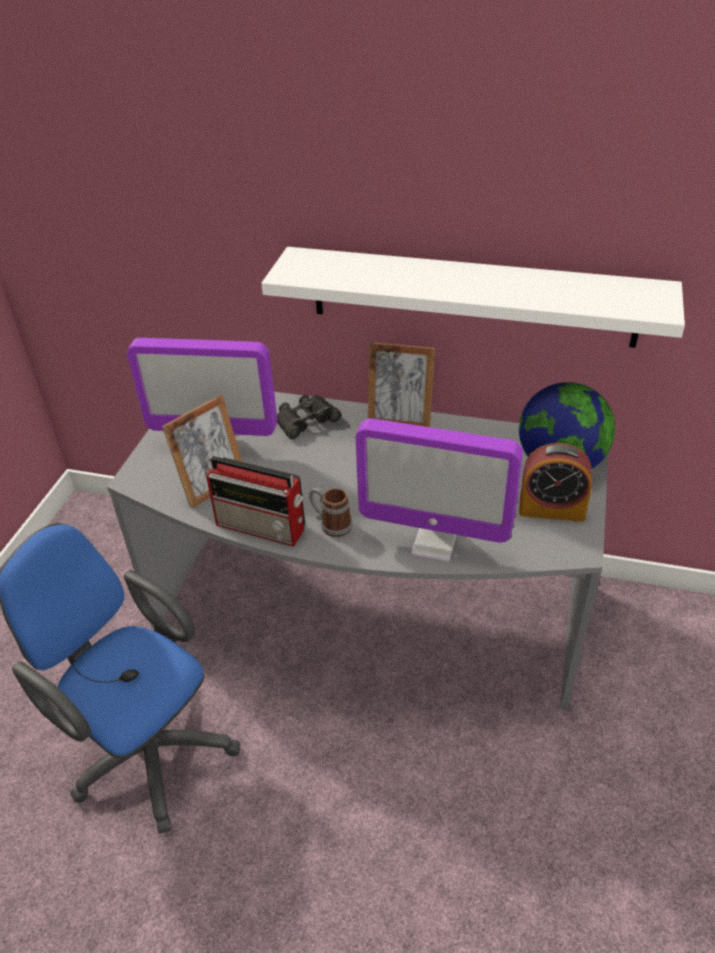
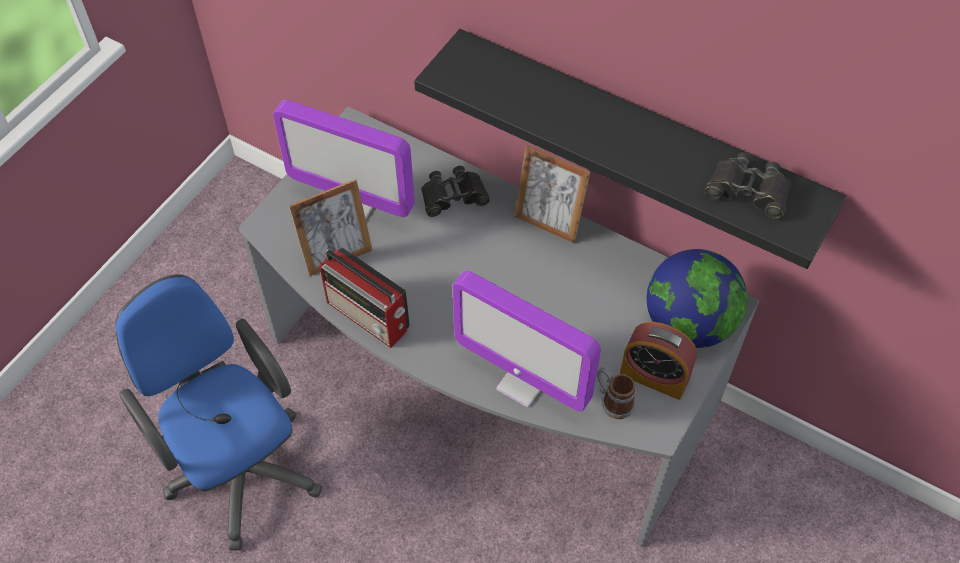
camera: 15 degrees right, 15 degrees up
white shelf [261,247,685,348] -> black shelf [414,29,846,269]
mug [309,488,353,537] -> mug moved to [597,367,636,419]
none -> black binoculars [705,152,791,219]

